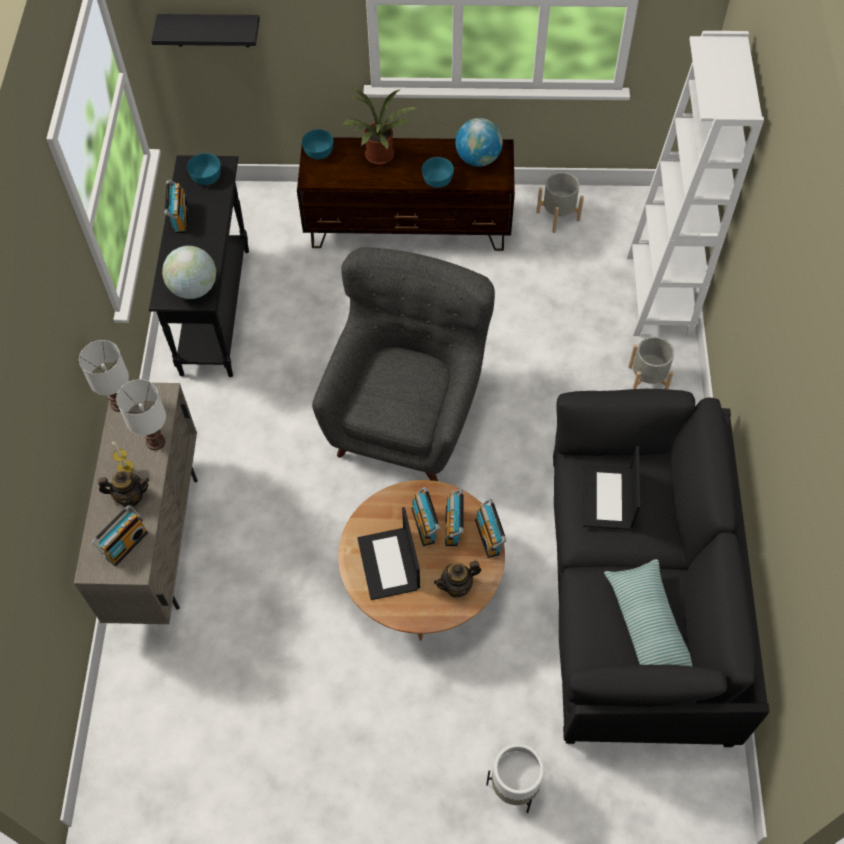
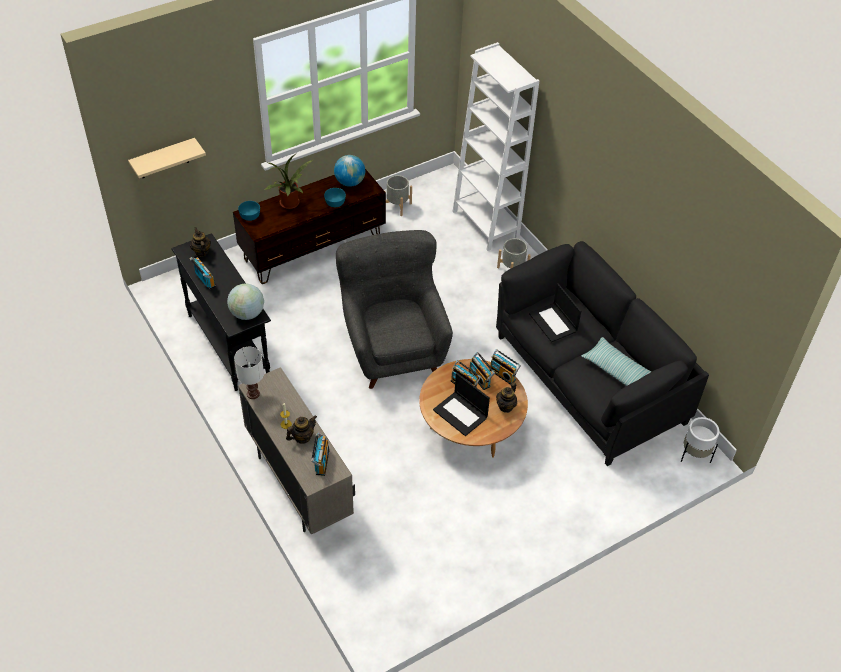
camera: 35 degrees left, 10 degrees down
white table lamp [116,379,166,450] -> none
black shelf [151,14,260,47] -> beige shelf [128,138,206,178]
turquoise bowl [187,153,221,185] -> teapot [190,227,211,257]
white planter [486,744,544,813] -> white planter moved to [681,417,719,463]

